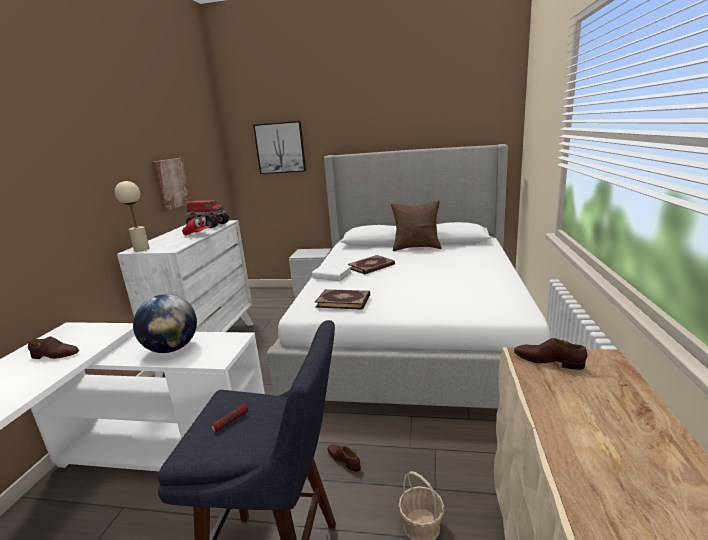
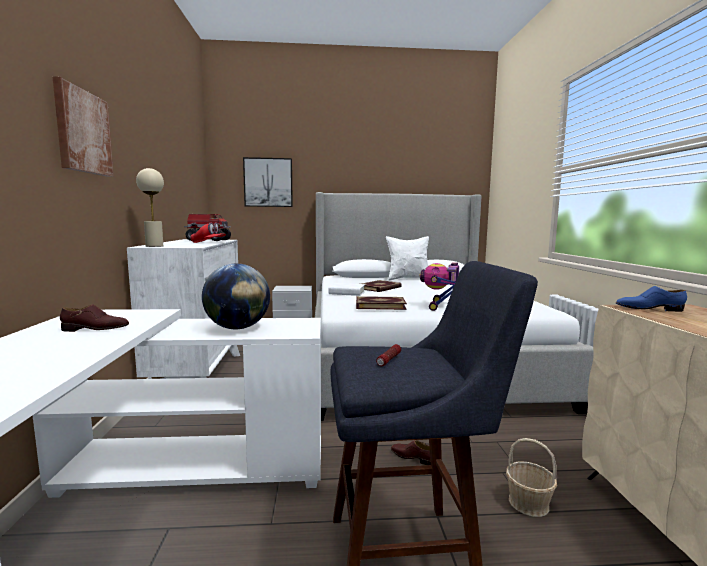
camera: 15 degrees left, 10 degrees down
picture [152,158,192,212] -> picture moved to [52,76,114,177]
brown pillow [391,200,442,251] -> white pillow [386,236,429,281]
brown shoe [514,338,587,370] -> blue shoe [616,286,687,312]
none -> toy robot [419,262,459,311]

